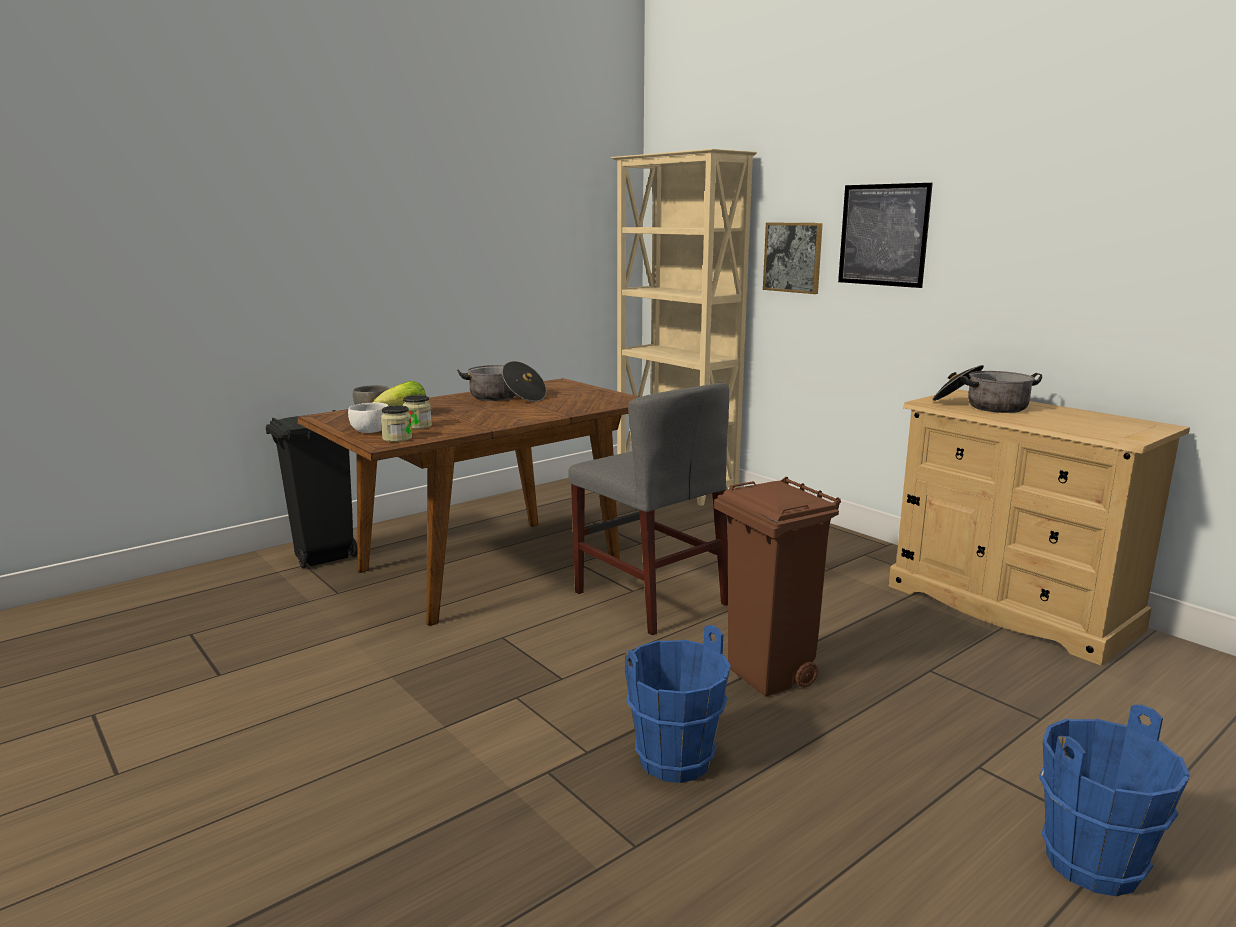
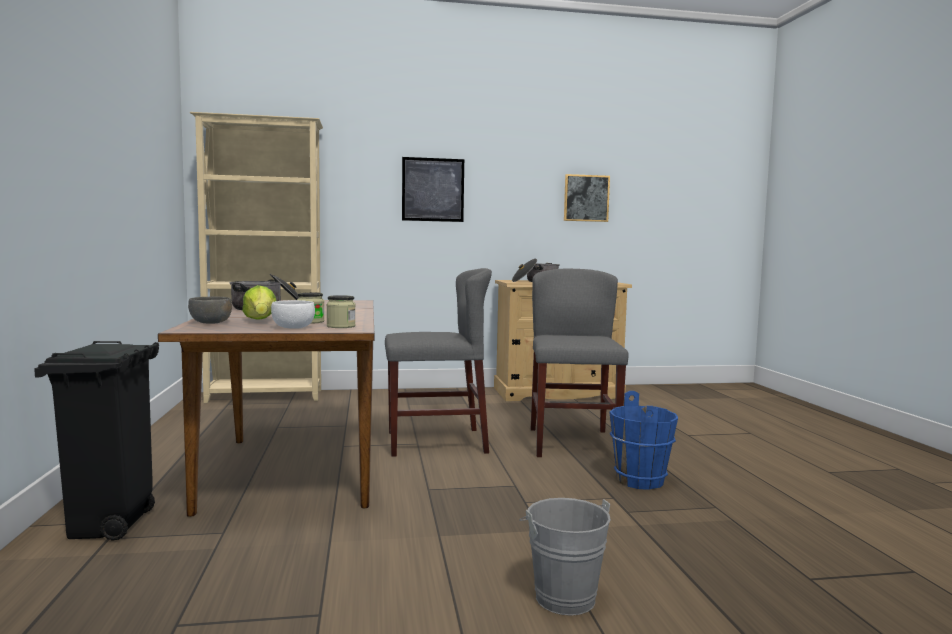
camera: 60 degrees left, 10 degrees down
brown trash can [714,477,841,697] -> grey chair [531,268,629,458]
picture [763,223,823,294] -> picture moved to [564,174,610,222]
blue bucket [1039,705,1190,896] -> none
none -> grey bucket [519,498,611,616]

